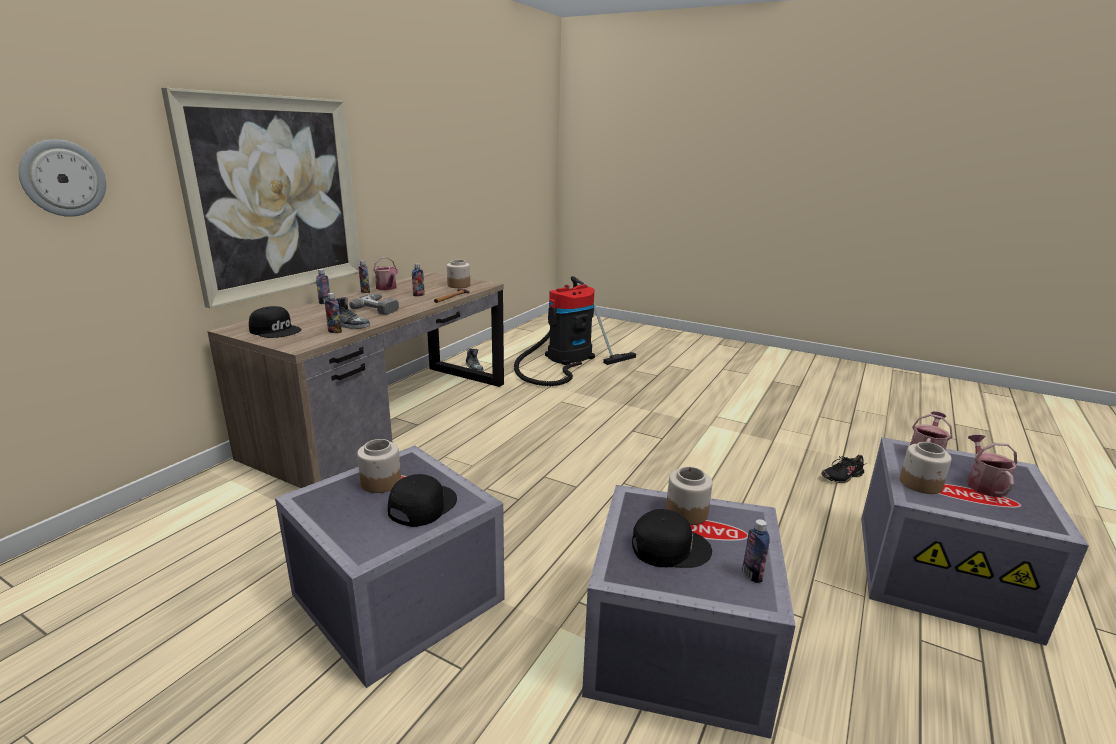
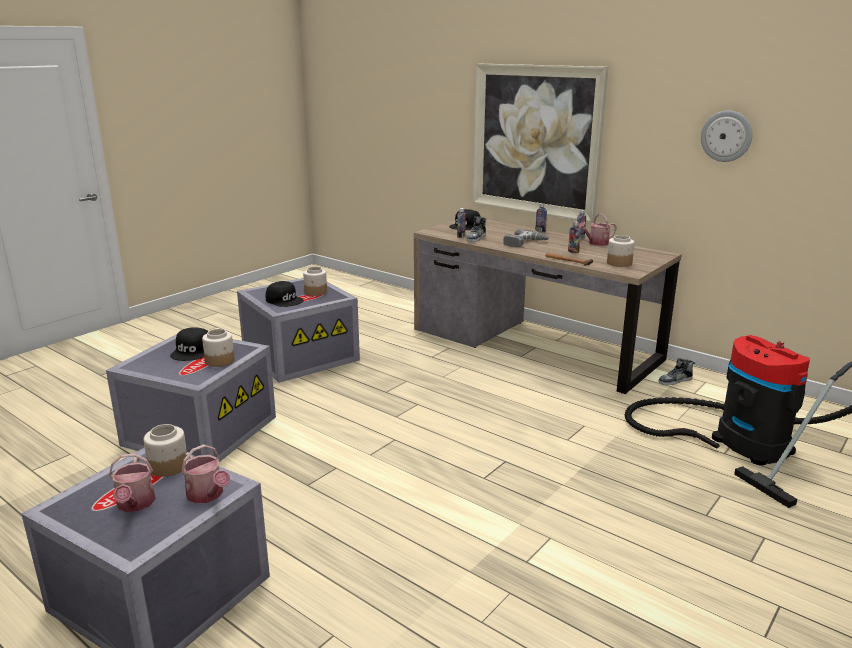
camera: 100 degrees right, 0 degrees up
wall clock [18,139,106,217] -> wall clock moved to [701,111,753,162]
bottle [742,519,770,583] -> none
black shoe [821,455,867,483] -> none
watering can [967,435,1017,497] -> watering can turned 60 degrees clockwise [109,453,156,512]

